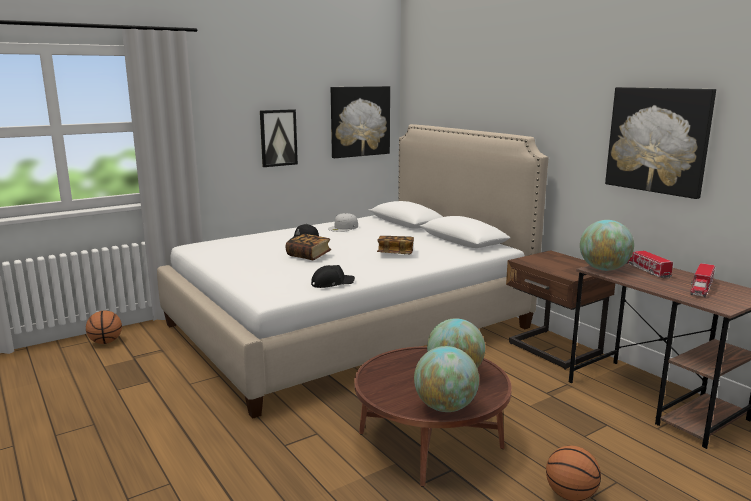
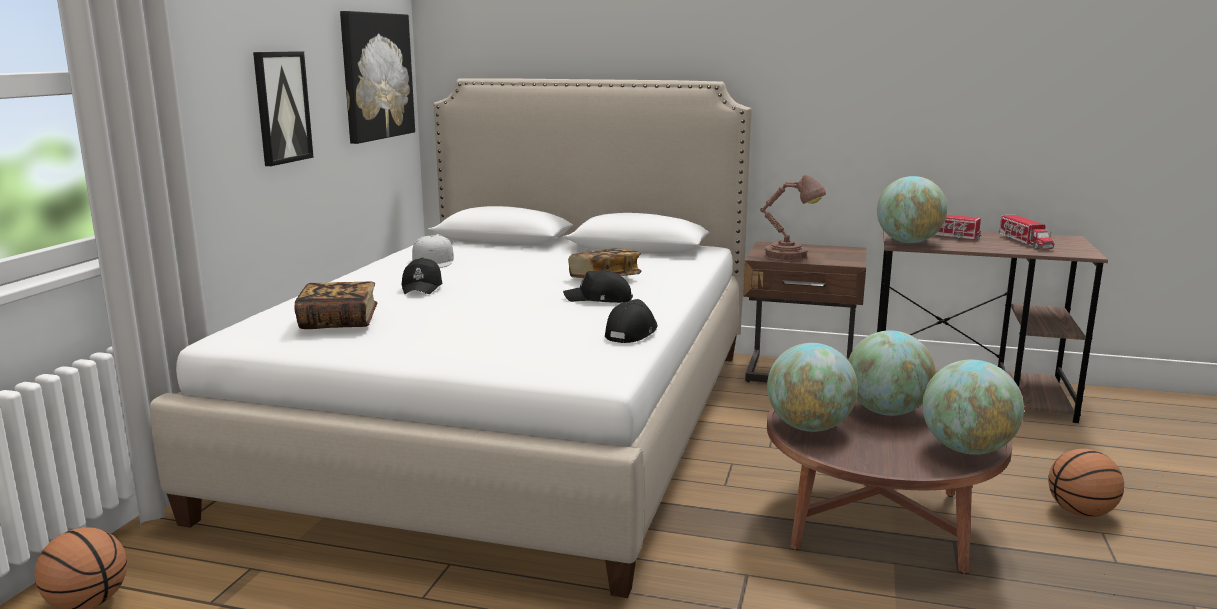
camera: 40 degrees left, 0 degrees up
book [285,234,331,260] -> book moved to [294,281,377,329]
picture [605,87,716,199] -> none
none -> black cap [563,270,633,303]
none -> brown table lamp [760,175,826,261]
none -> globe [767,343,858,432]

